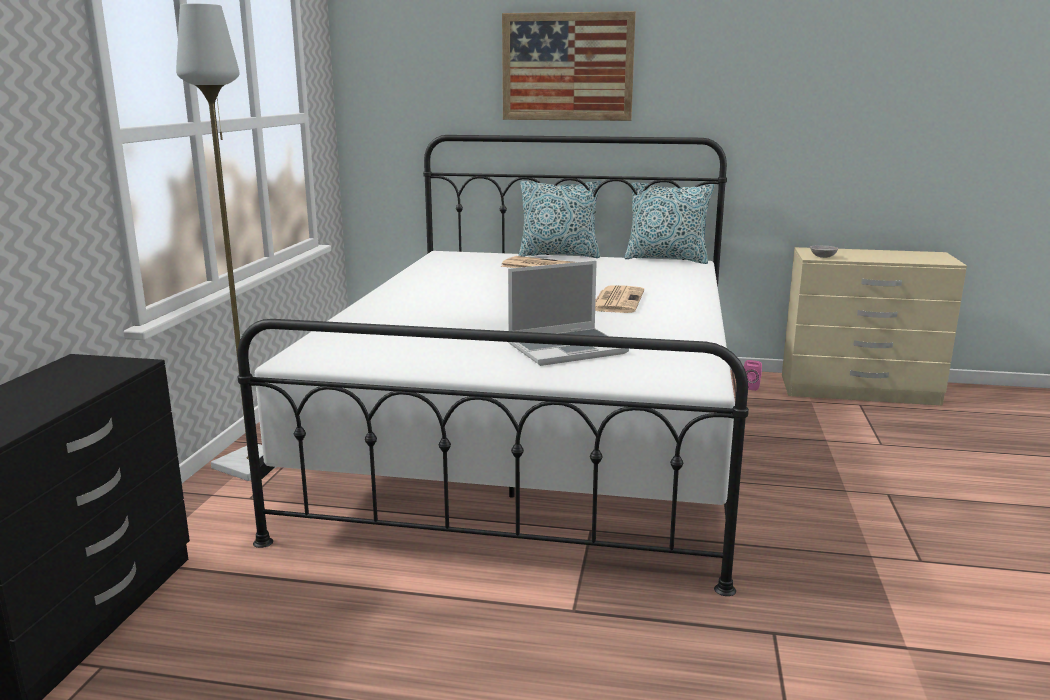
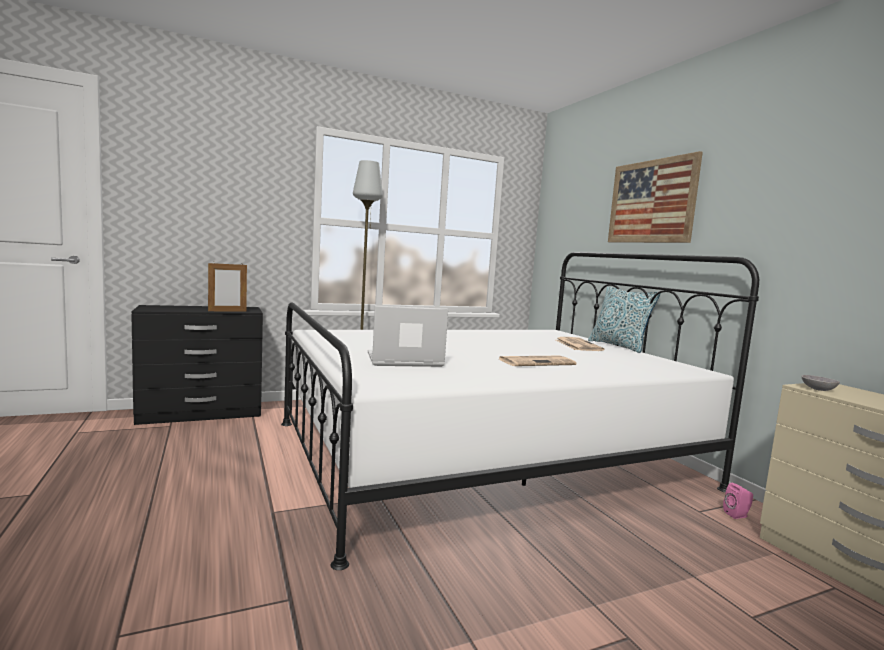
camera: 55 degrees right, 10 degrees down
laptop [508,261,629,366] -> laptop turned 135 degrees clockwise [368,306,448,367]
pillow [624,182,715,264] -> none
none -> picture frame [208,263,247,312]

